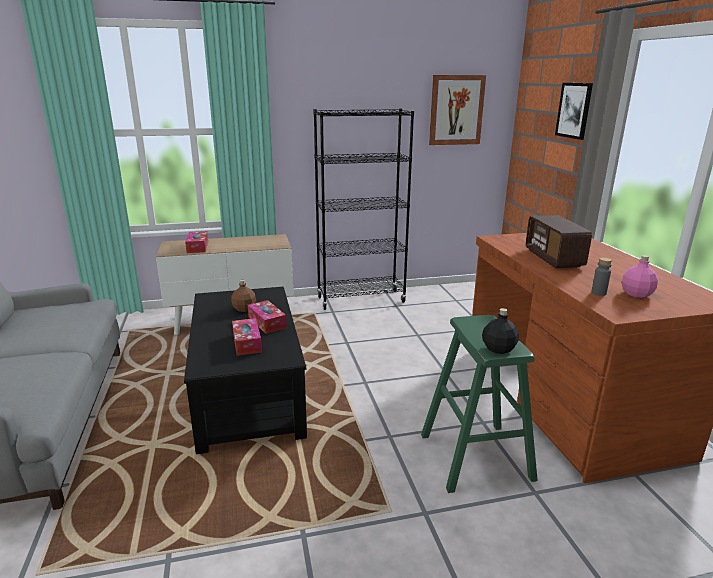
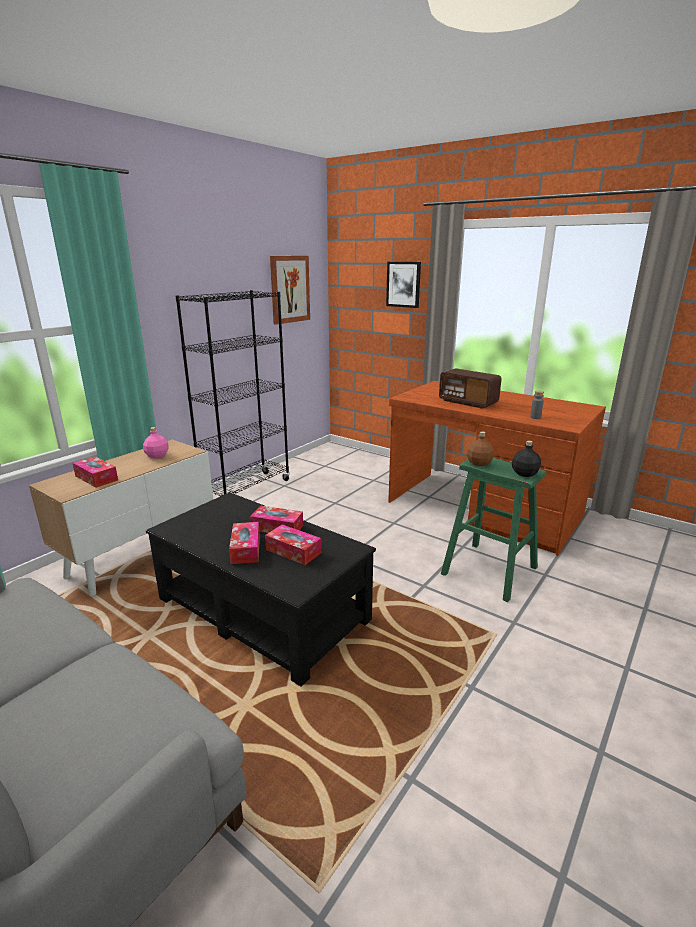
camera: 40 degrees left, 0 degrees up
brown bottle [232,280,256,312] -> brown bottle moved to [467,431,494,466]
pink bottle [622,255,658,298] -> pink bottle moved to [143,427,169,459]
none -> tissue box [229,522,260,564]

